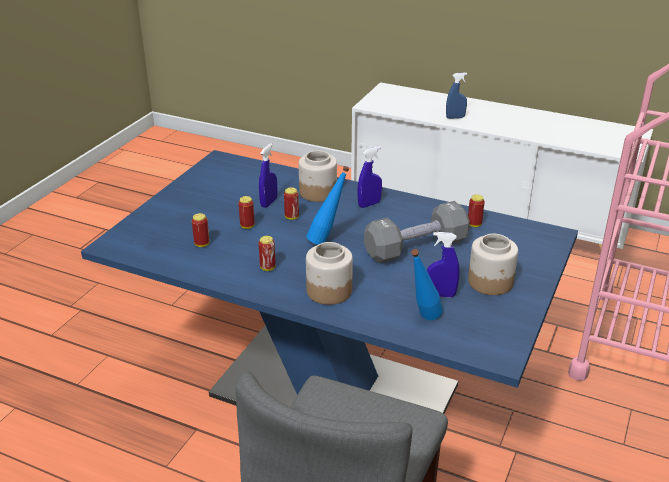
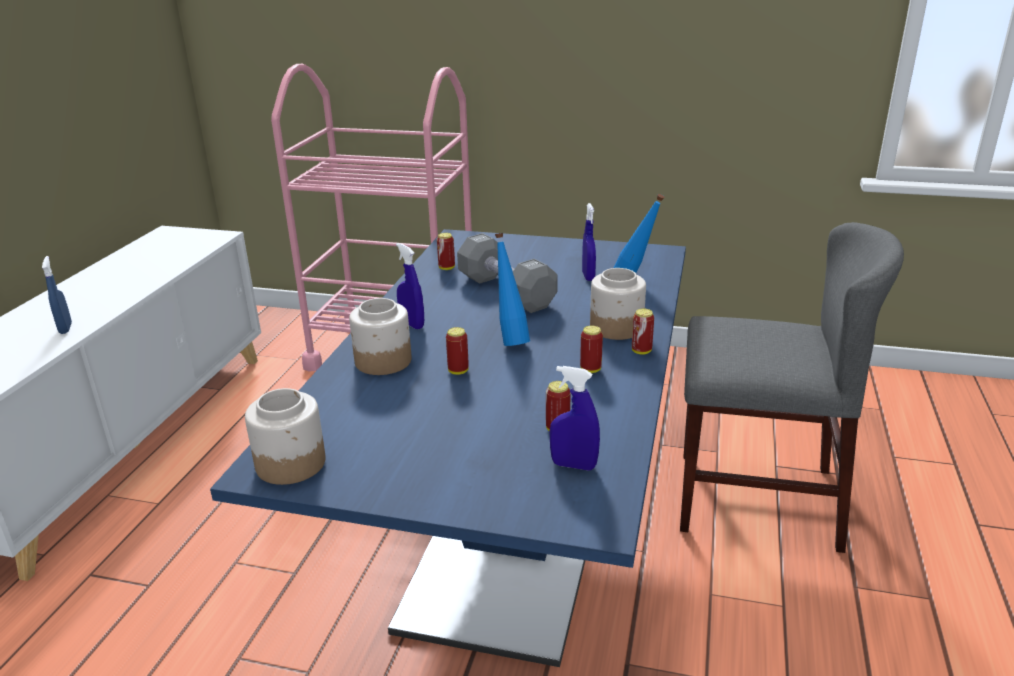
camera: 100 degrees left, 5 degrees down
can [238,196,255,229] -> can moved to [632,309,654,355]
blue spray bottle [259,143,277,208] -> blue spray bottle moved to [549,366,600,471]
jar [468,234,518,295] -> jar moved to [245,388,326,485]

